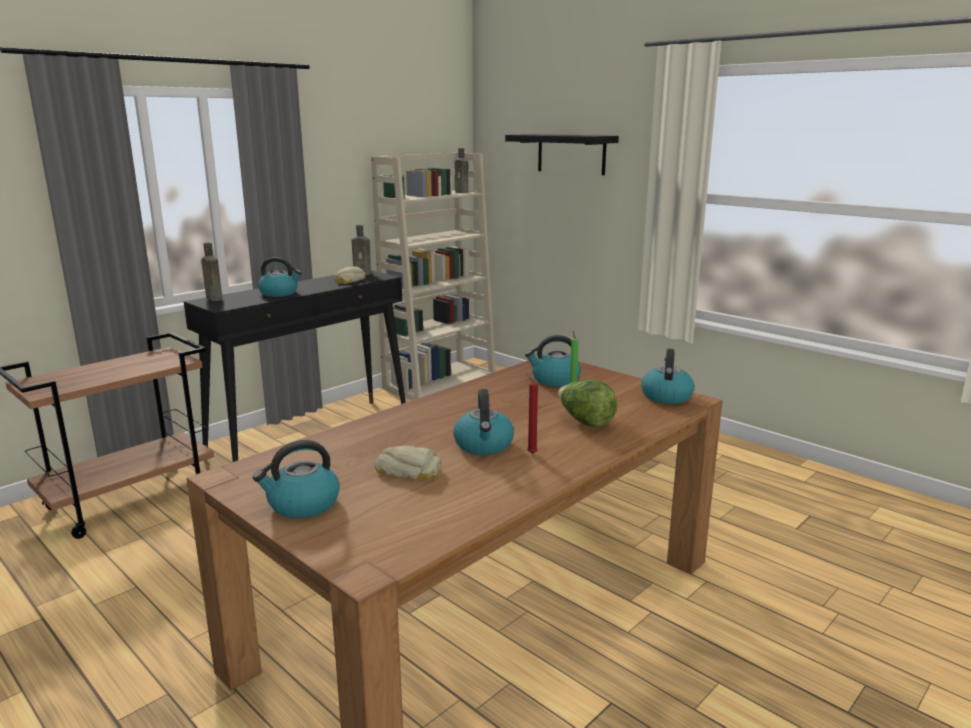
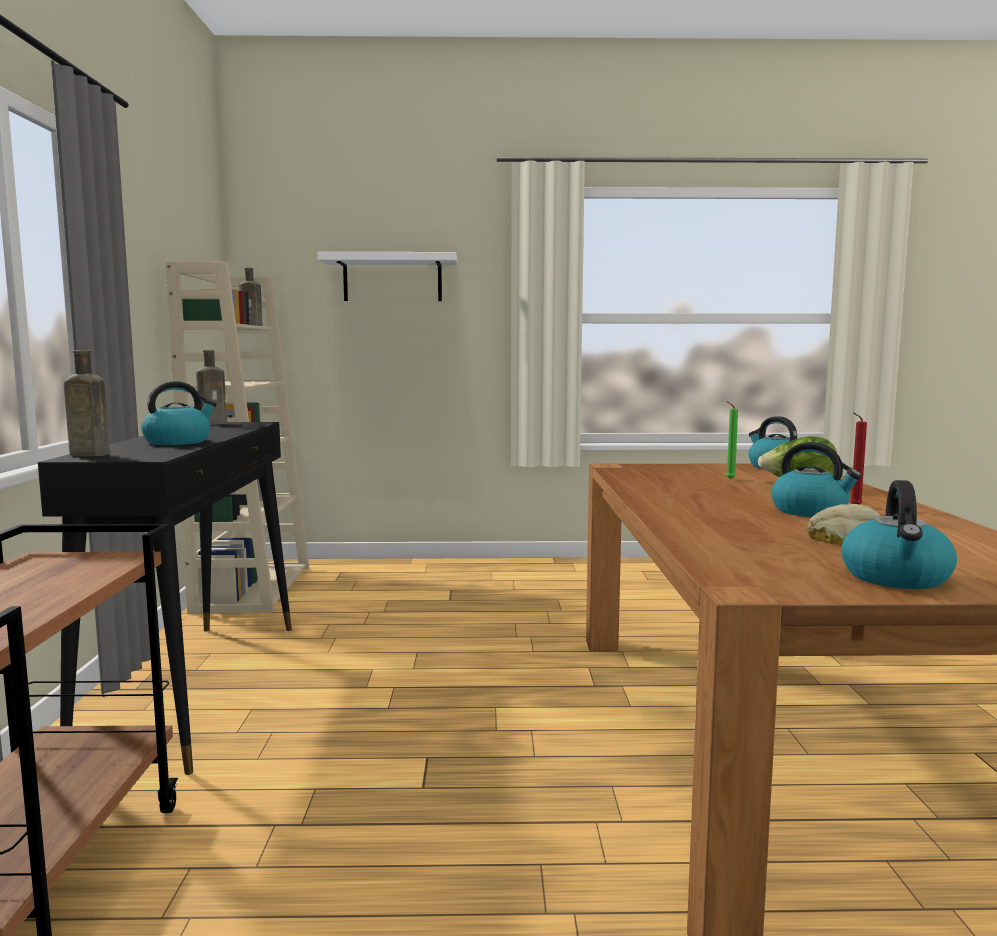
camera: 45 degrees left, 10 degrees down
bread [335,266,366,284] -> none
black shelf [505,134,619,175] -> white shelf [318,252,458,301]
kettle [525,335,581,387] -> none

